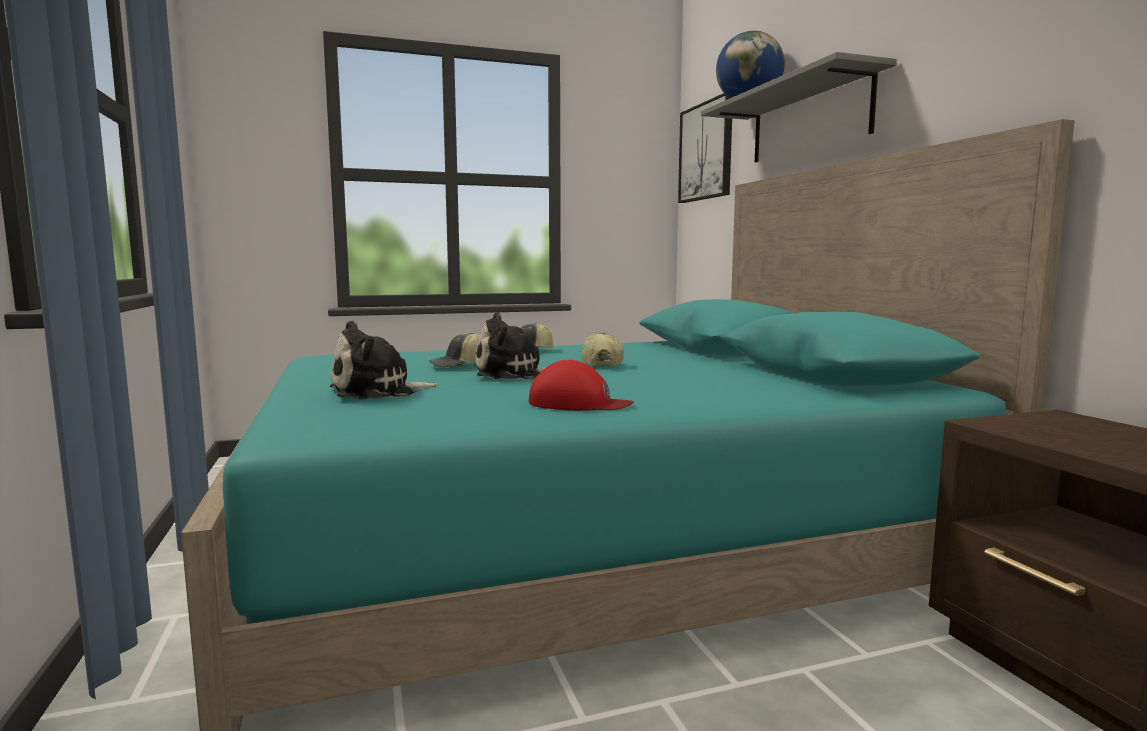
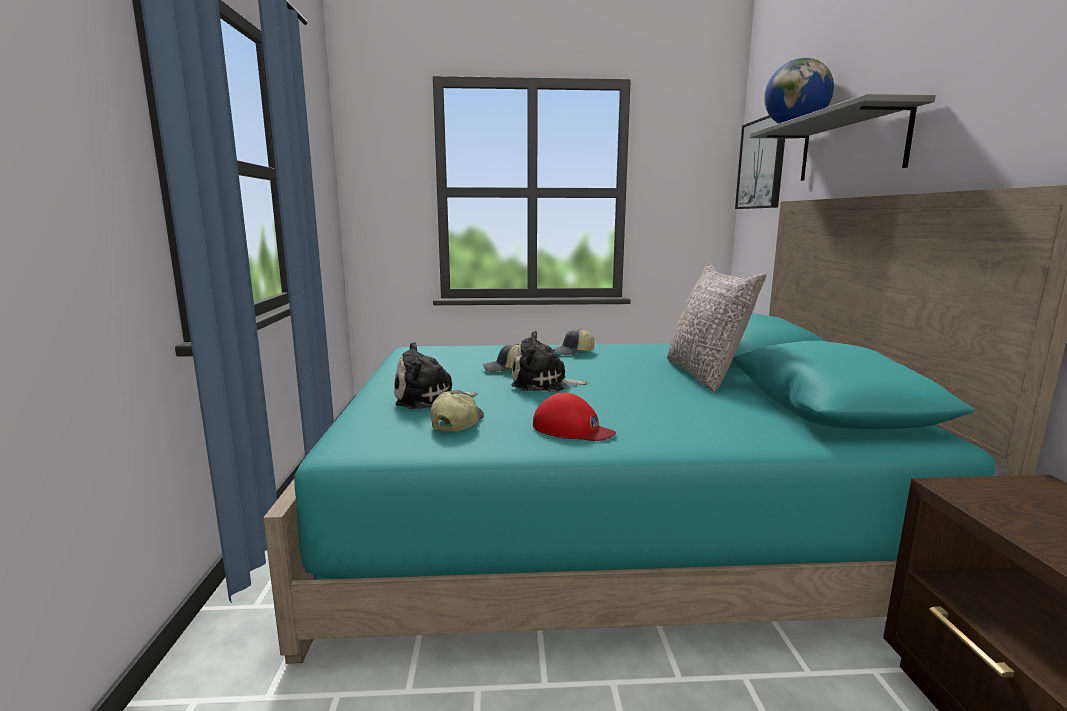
camera: 15 degrees right, 5 degrees up
cap [581,333,624,366] -> cap moved to [431,390,484,432]
none -> grey pillow [667,263,767,392]

